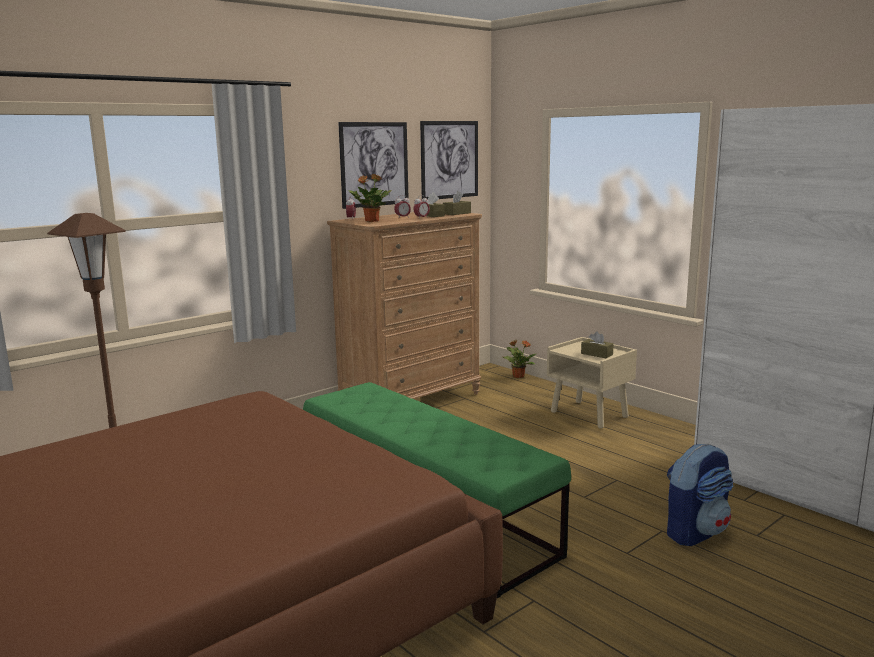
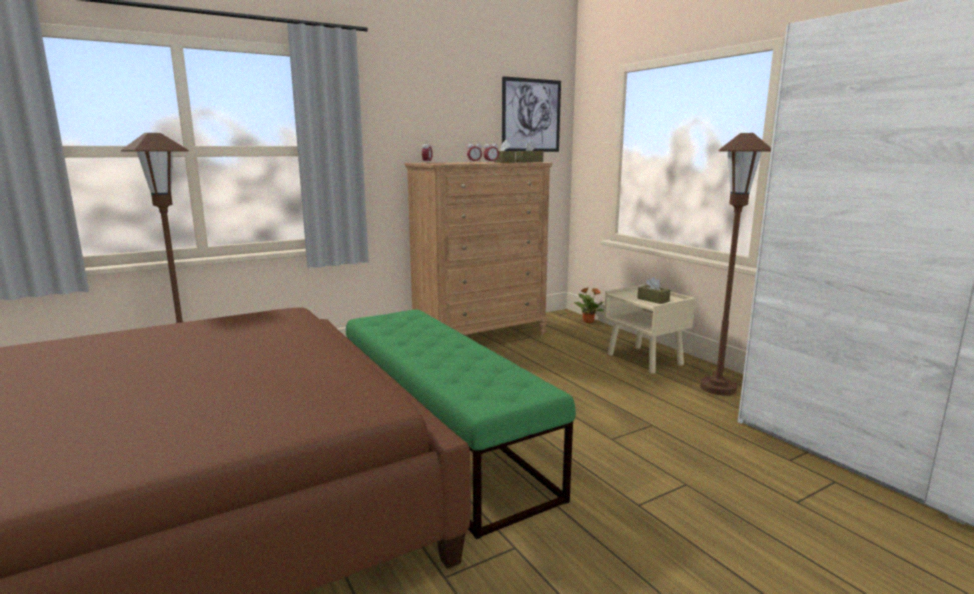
camera: 10 degrees right, 0 degrees up
picture [338,122,409,209] -> none
potted plant [349,174,392,222] -> none
backpack [667,443,734,546] -> none
none -> brown floor lamp [700,133,771,395]

